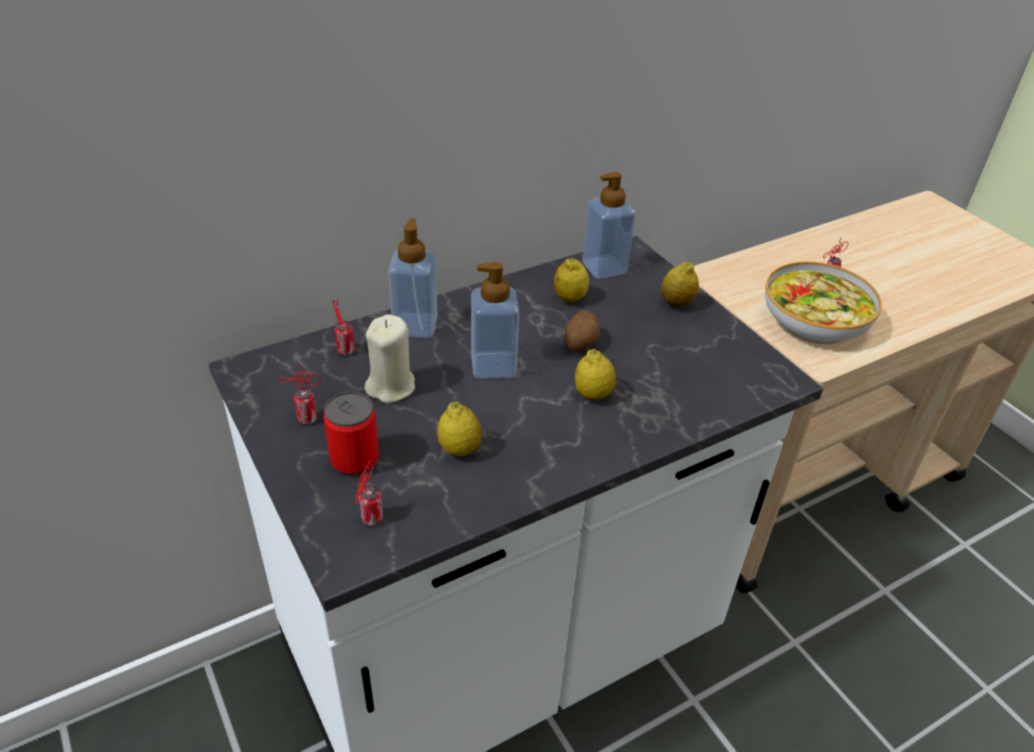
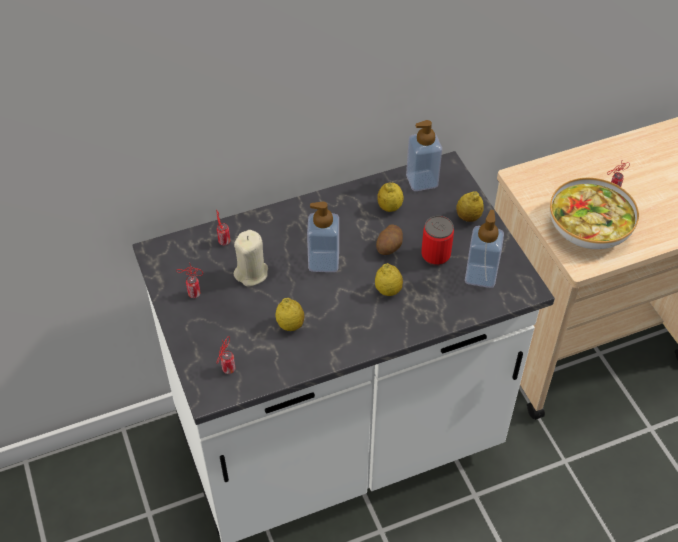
camera: 10 degrees right, 10 degrees up
can [324,392,379,476] -> can moved to [421,216,454,266]
soap dispenser [388,218,438,338] -> soap dispenser moved to [465,210,504,288]

